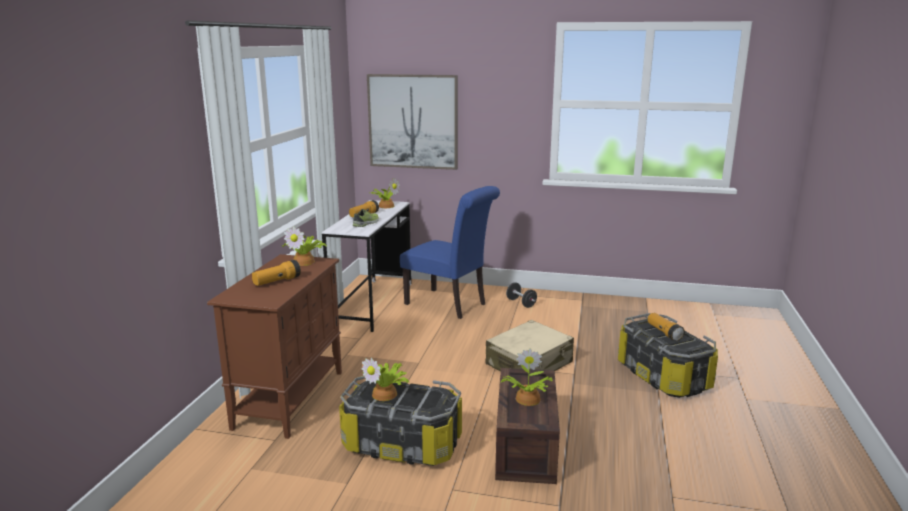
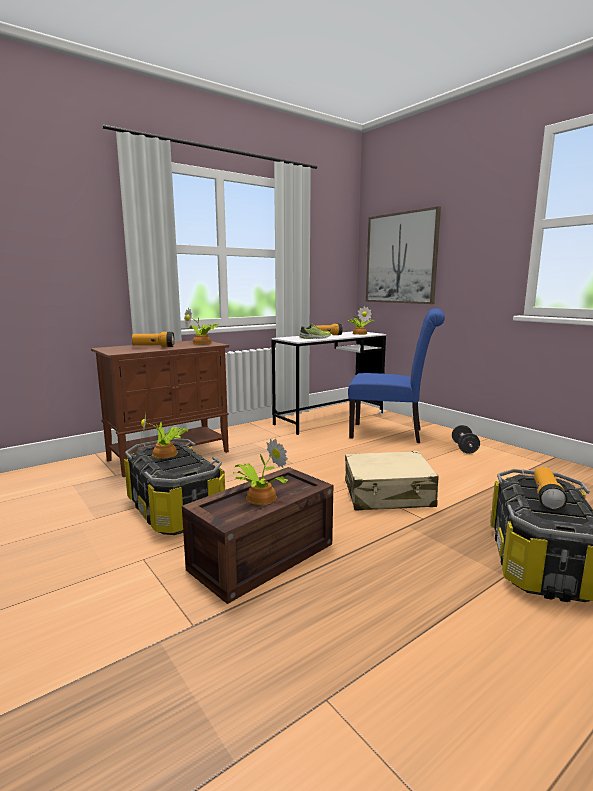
camera: 40 degrees right, 5 degrees down
blue chair [400,186,500,319] -> blue chair turned 60 degrees counterclockwise [348,308,445,443]

